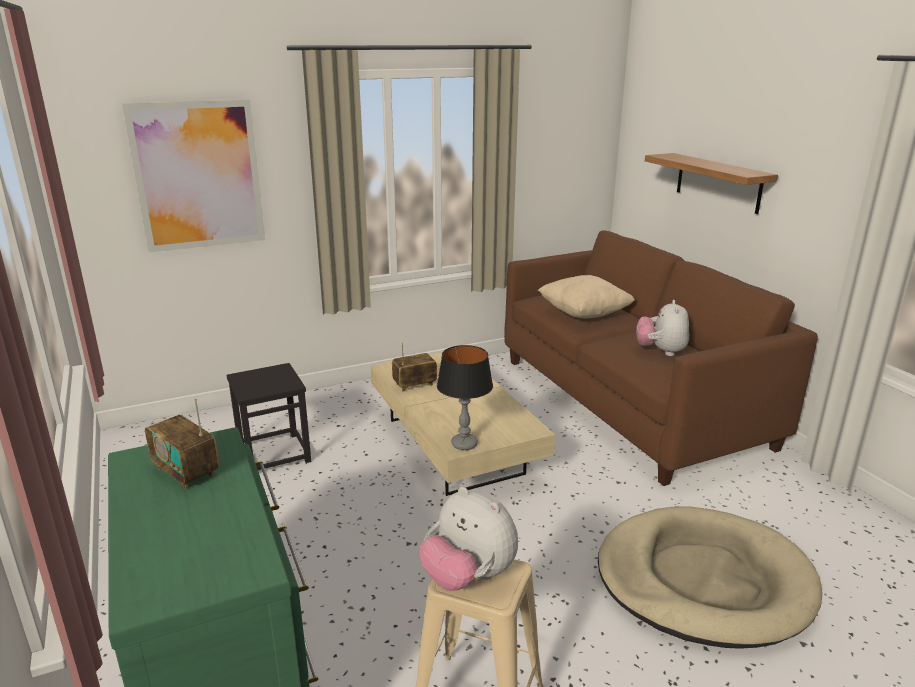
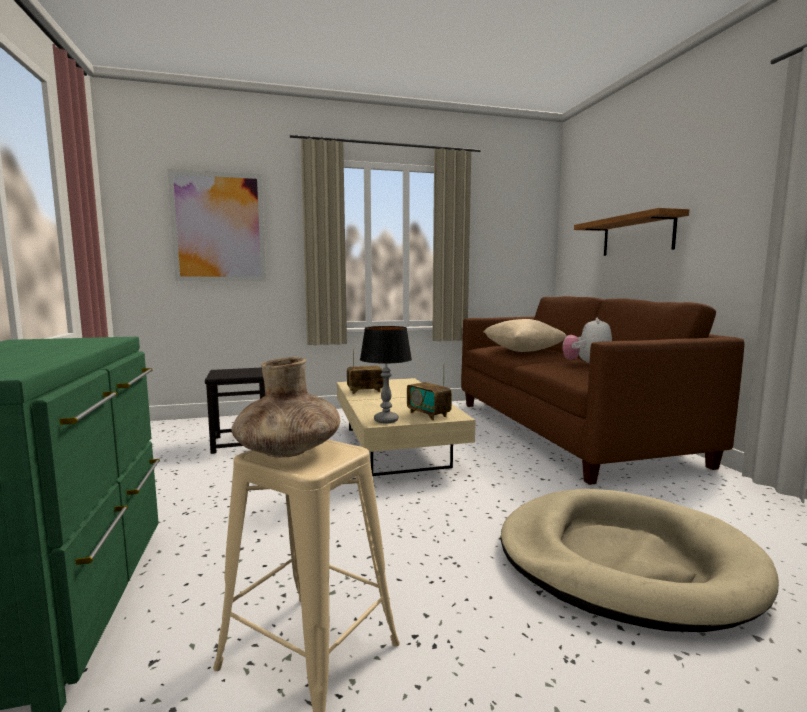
camera: 10 degrees right, 15 degrees down
radio [145,398,219,490] -> radio moved to [407,363,452,420]
plush toy [420,487,518,591] -> brown vase [231,357,340,458]

